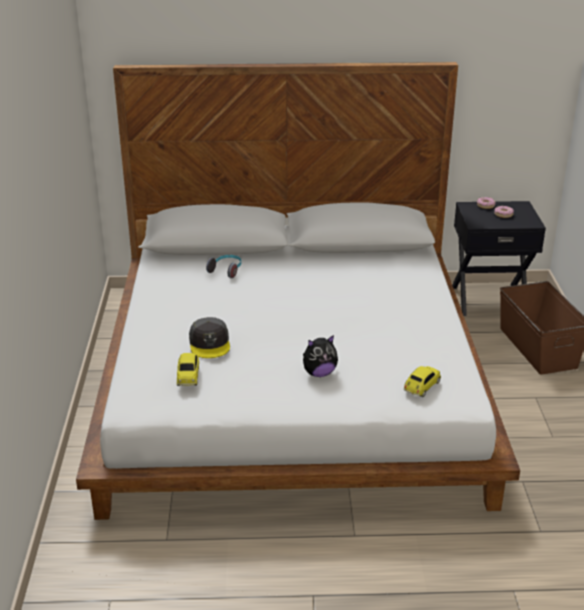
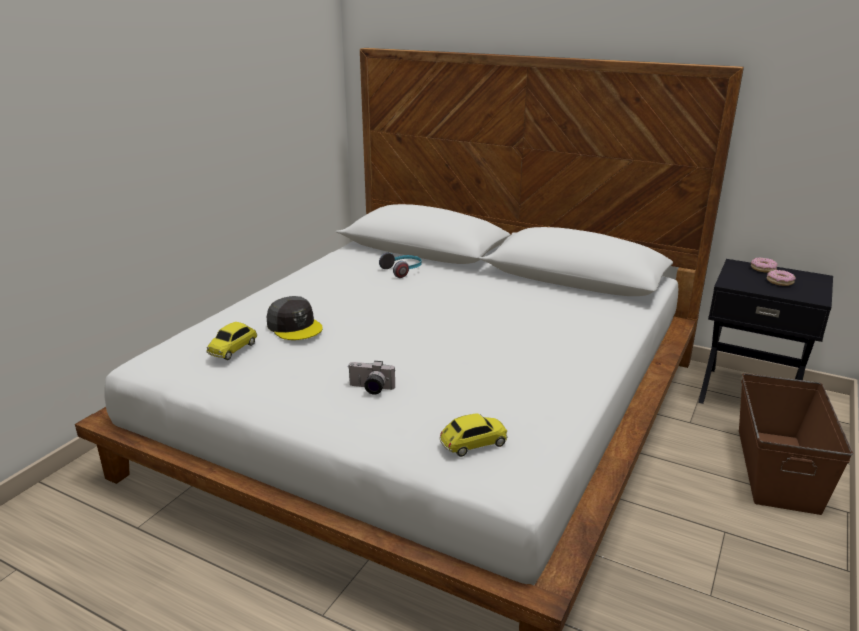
camera: 30 degrees right, 5 degrees down
grey cap [189,317,230,358] -> grey cap turned 60 degrees counterclockwise [267,296,323,340]
plush toy [303,335,338,377] -> camera [349,361,395,395]

